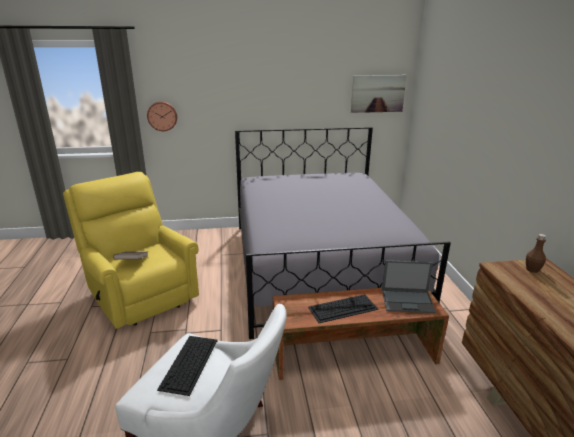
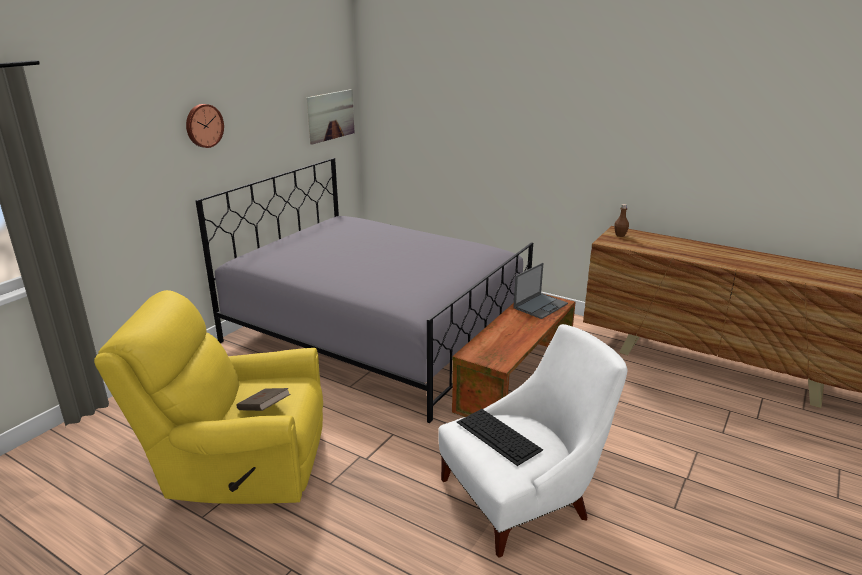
camera: 50 degrees left, 0 degrees up
wall clock [147,102,177,131] -> wall clock moved to [186,104,224,148]
keyboard [308,294,378,323] -> none

